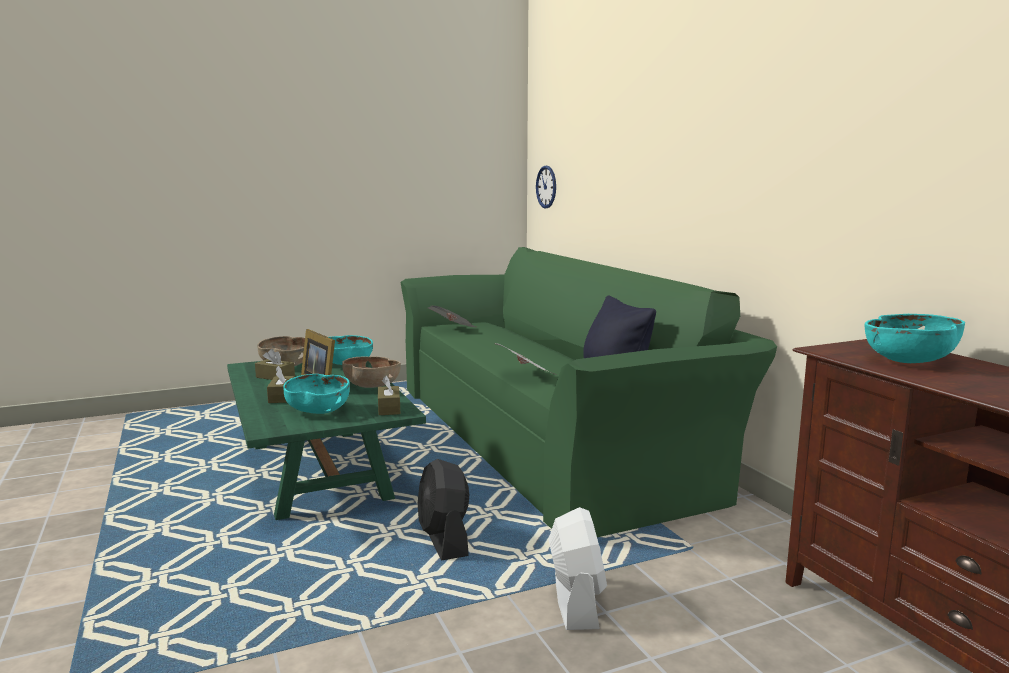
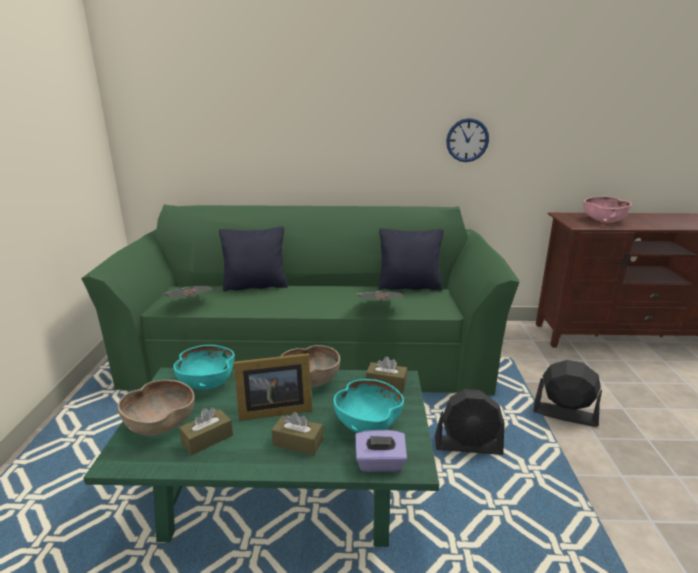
camera: 65 degrees left, 10 degrees up
wall clock [536,166,556,208] -> wall clock moved to [446,118,489,162]
white fan [549,507,607,630] -> black fan [534,360,602,427]
turquoise bowl [865,314,965,363] -> pink bowl [583,197,631,223]
none -> black pillow [219,226,288,291]
none -> purple tissue box [355,430,407,472]

